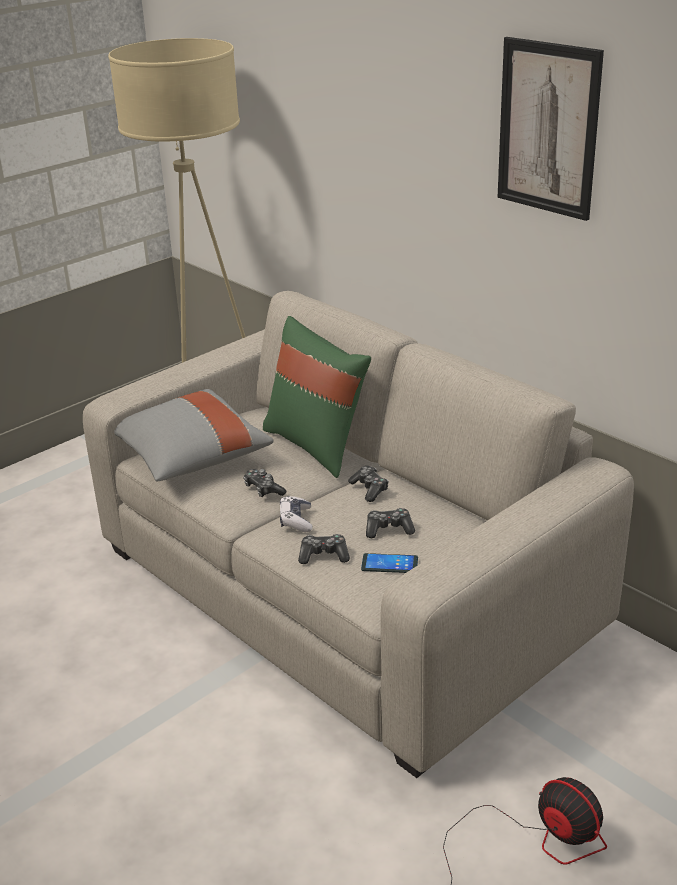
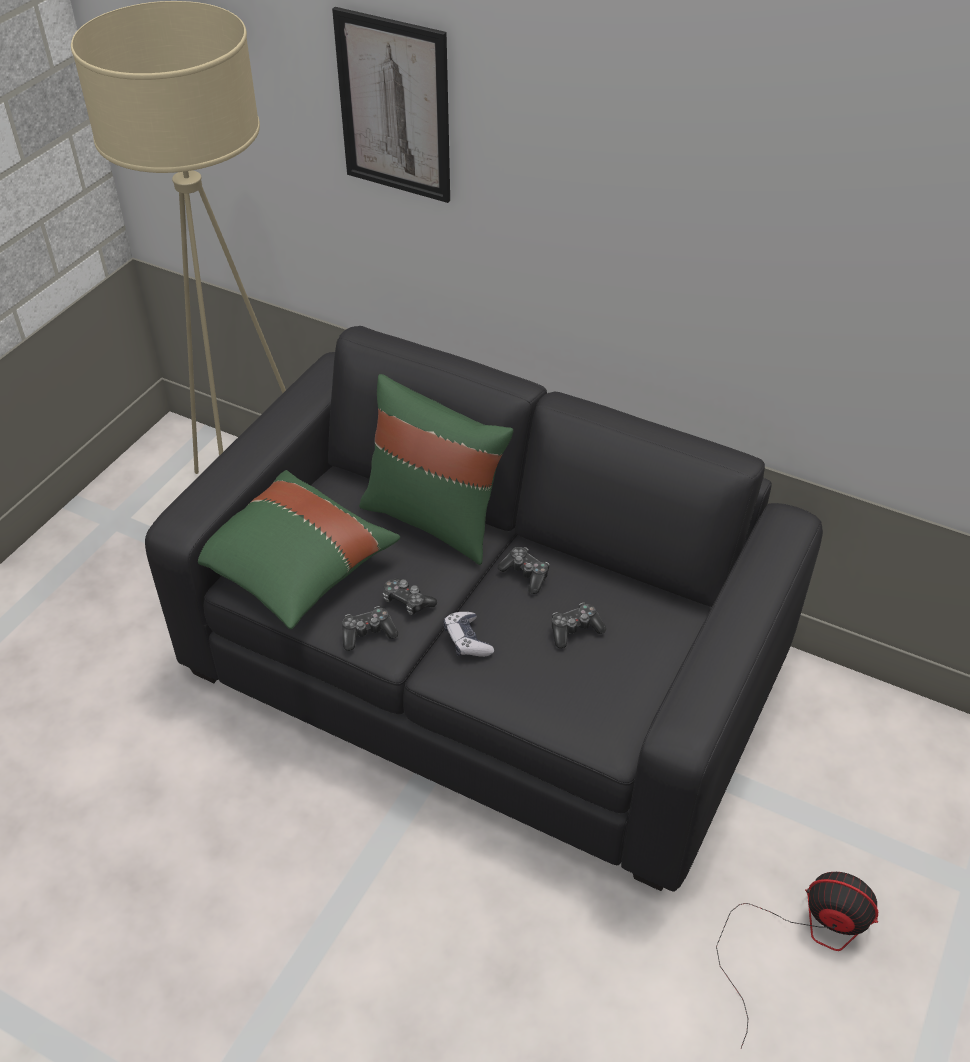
camera: 20 degrees left, 15 degrees up
beige sofa [83,291,634,778] -> black sofa [145,326,823,892]
grey pillow [114,389,274,482] -> green pillow [198,470,400,629]
game controller [298,534,350,564] -> game controller moved to [342,606,398,651]
phone [361,553,418,573] -> none
picture [497,37,604,221] -> picture moved to [332,7,450,203]

